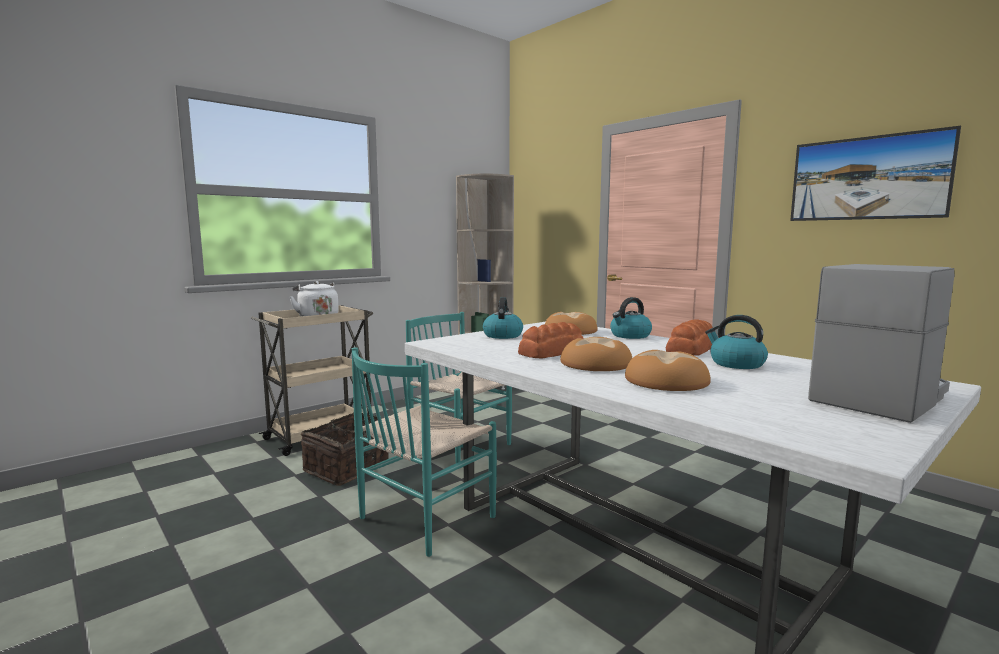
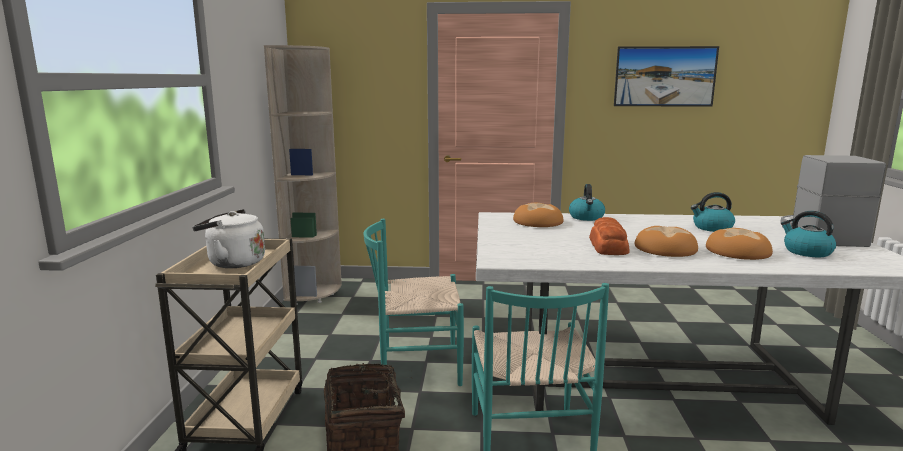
camera: 45 degrees left, 5 degrees up
kettle [483,297,523,339] -> kettle moved to [781,211,836,257]
bread [666,319,713,355] -> none

